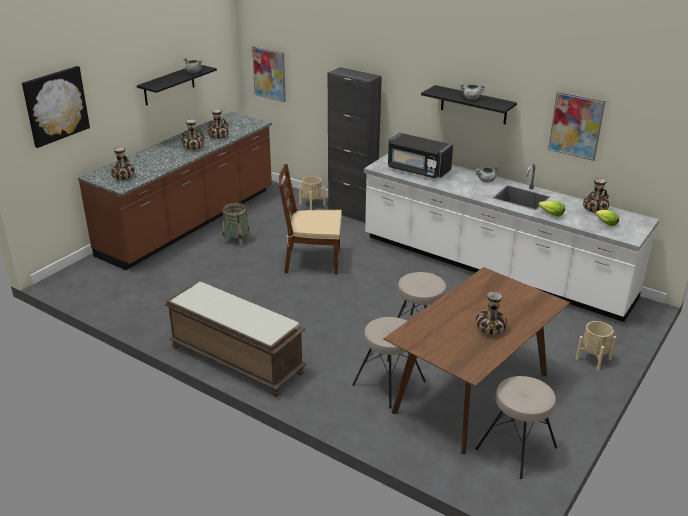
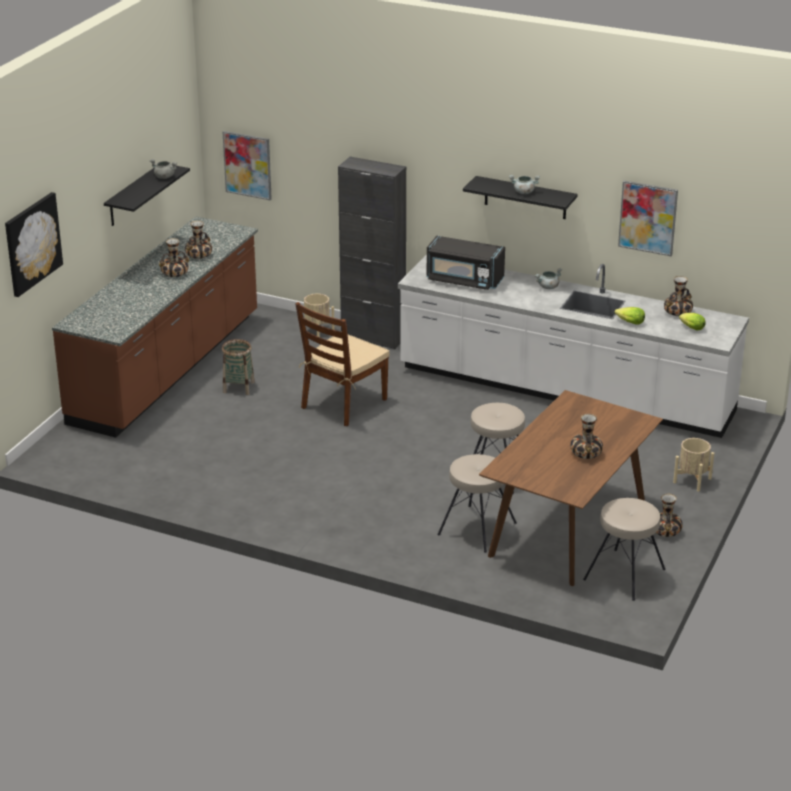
camera: 10 degrees left, 0 degrees up
vase [111,147,135,180] -> vase moved to [656,494,683,537]
brown bench [164,282,306,396] -> none
brown chair [279,164,342,274] -> brown chair turned 45 degrees counterclockwise [295,302,389,426]

